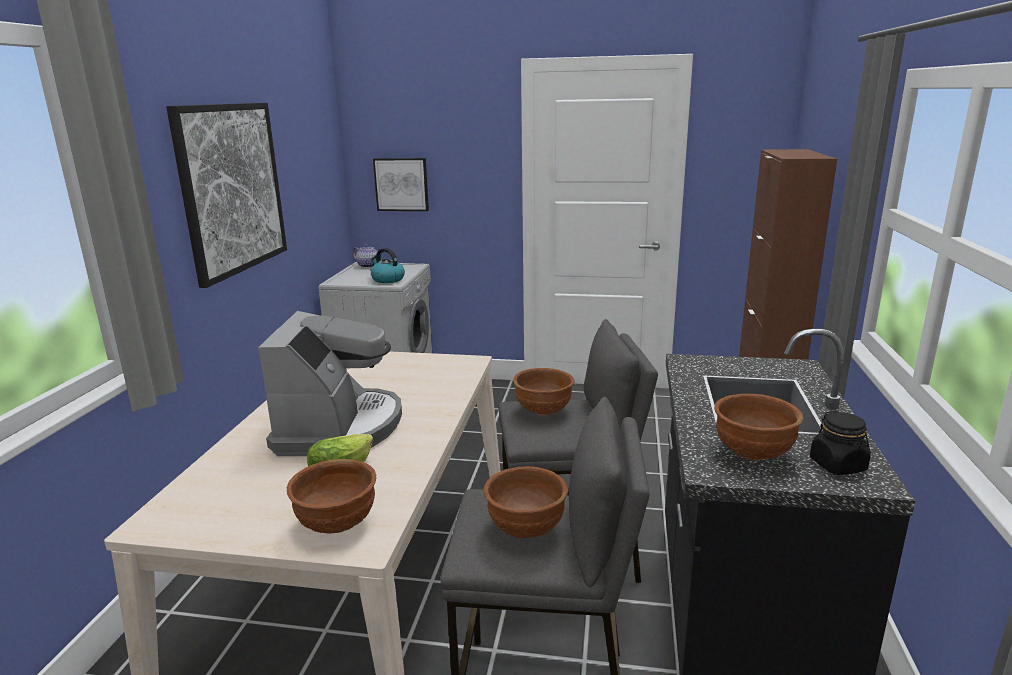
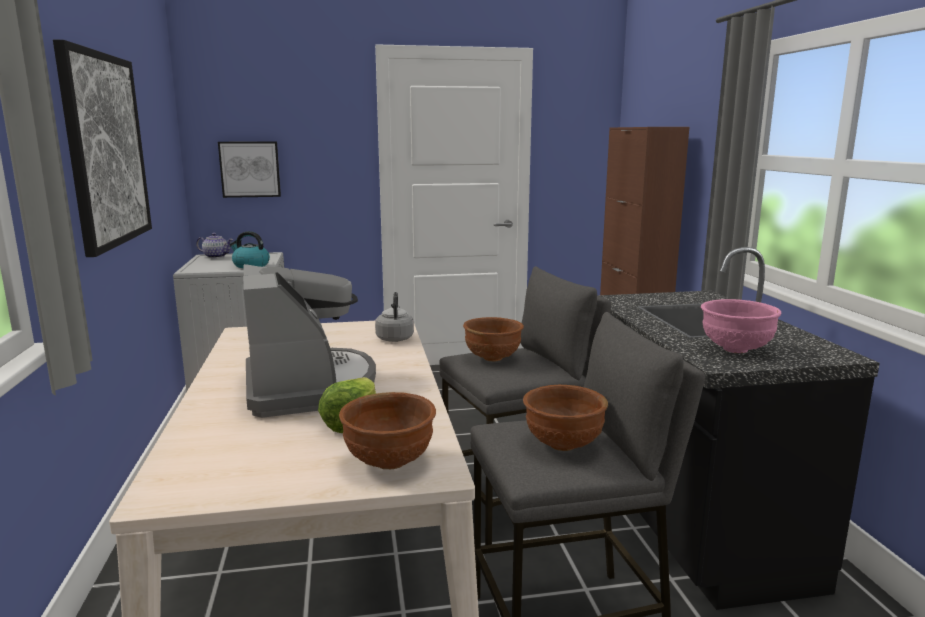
camera: 20 degrees left, 5 degrees down
brown bowl [714,394,804,460] -> pink bowl [701,299,781,353]
black jar [810,411,871,475] -> none
none -> grey kettle [375,292,414,342]

